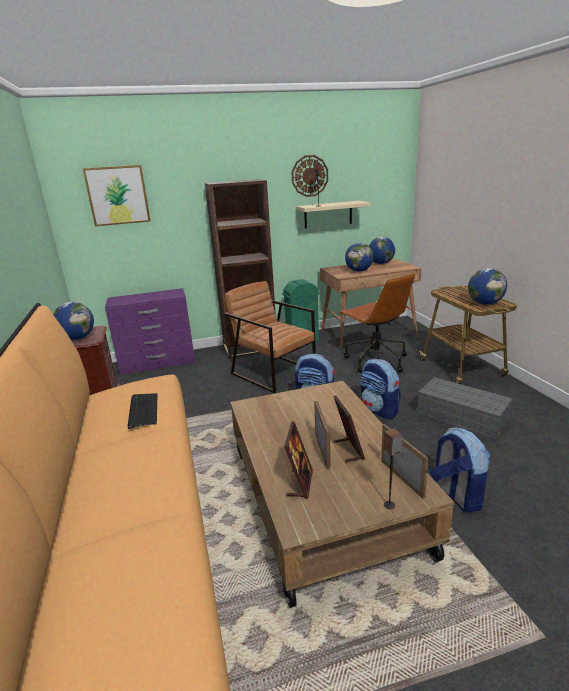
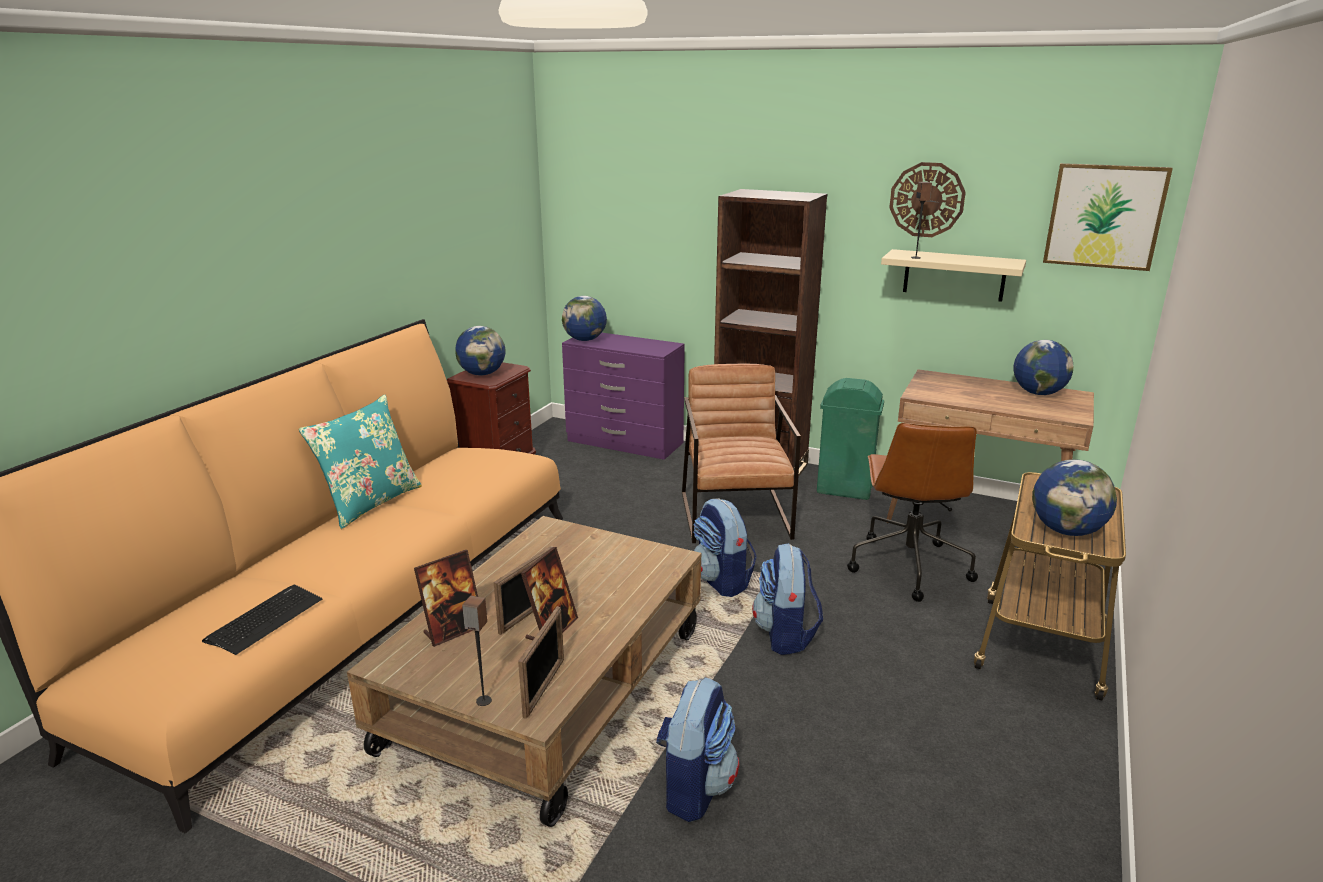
camera: 40 degrees right, 0 degrees up
picture [82,165,151,226] -> picture moved to [1043,163,1173,271]
keyboard [128,393,158,429] -> keyboard moved to [202,584,322,655]
globe [345,243,374,272] -> globe moved to [562,296,607,341]
grey storage box [417,377,513,440] -> none
none -> turquoise pillow [299,395,422,529]

